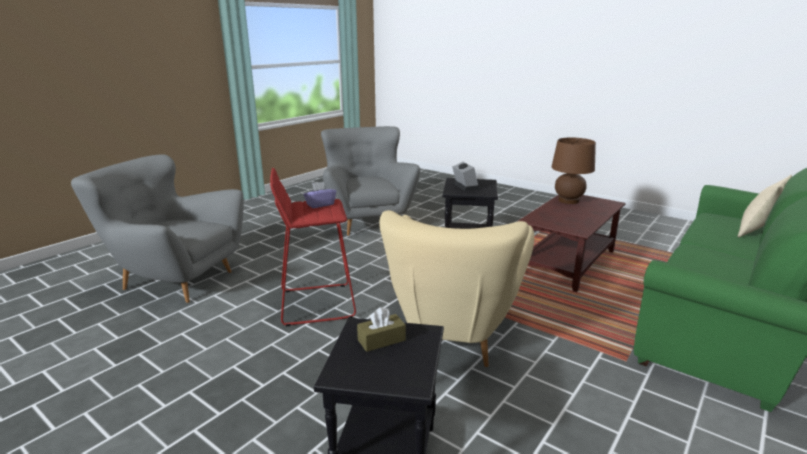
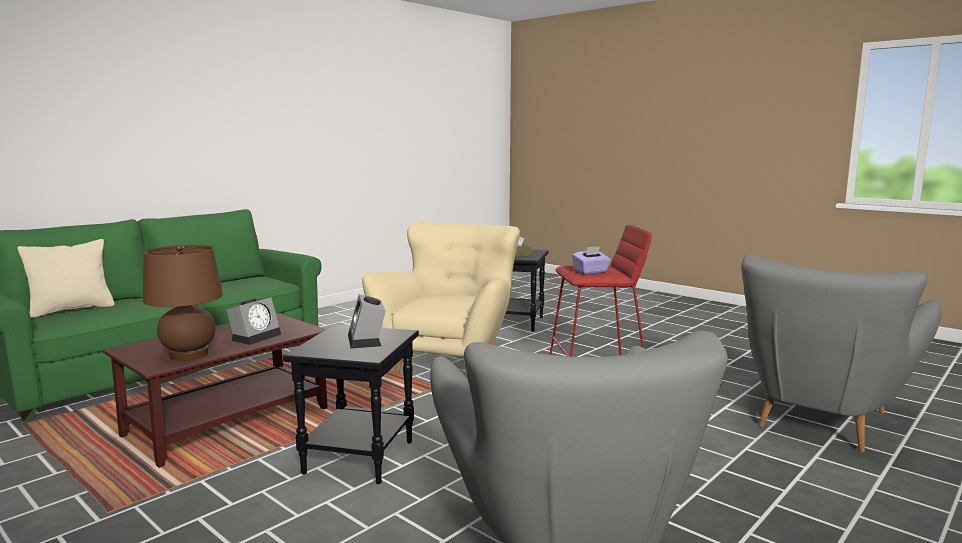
camera: 175 degrees left, 10 degrees down
grey armchair [71,154,244,303] -> grey armchair turned 105 degrees clockwise [741,254,941,452]
none -> alarm clock [226,297,281,345]

